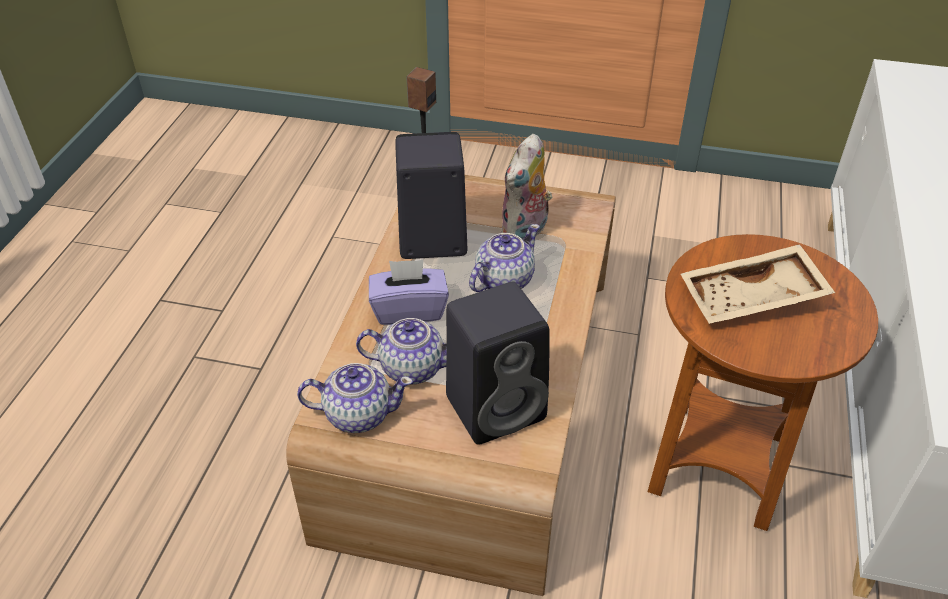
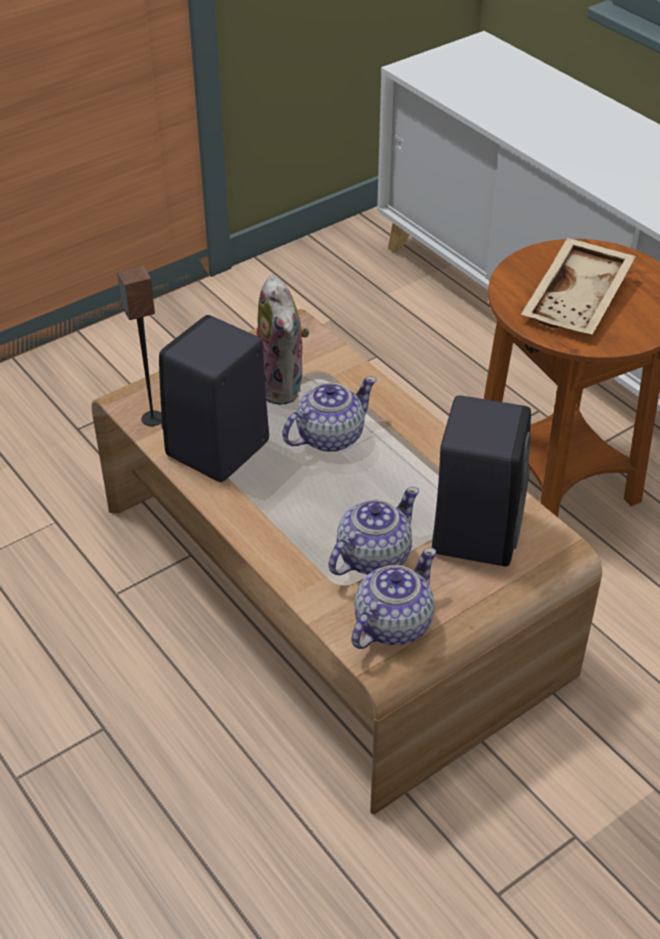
camera: 50 degrees left, 0 degrees up
purple tissue box [369,260,449,325] -> none
teapot [469,224,540,292] -> teapot turned 60 degrees clockwise [282,376,377,452]

